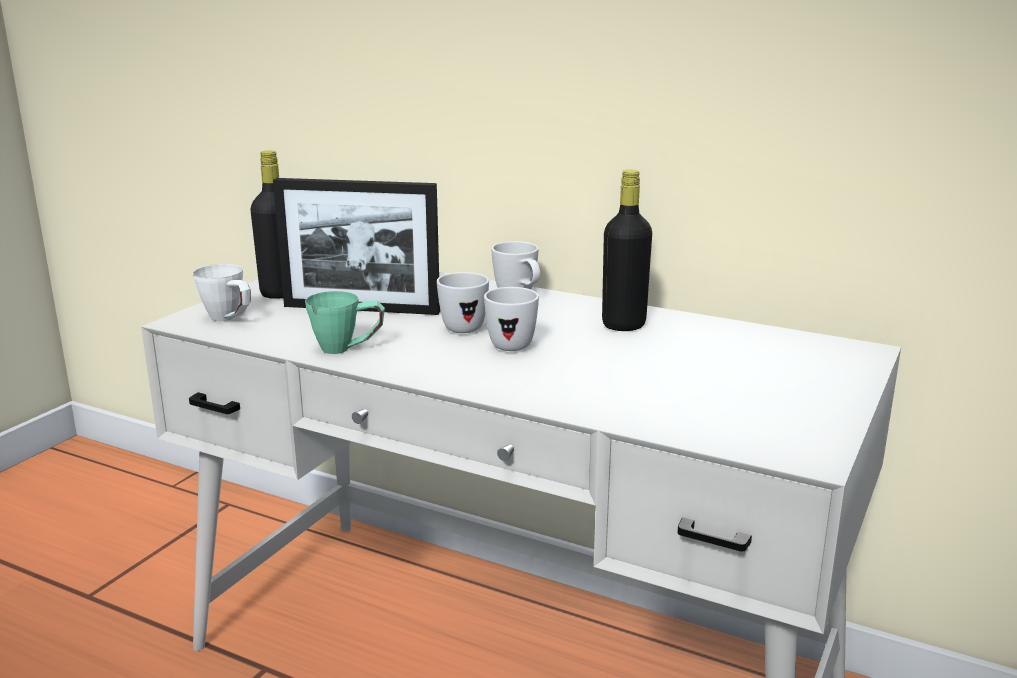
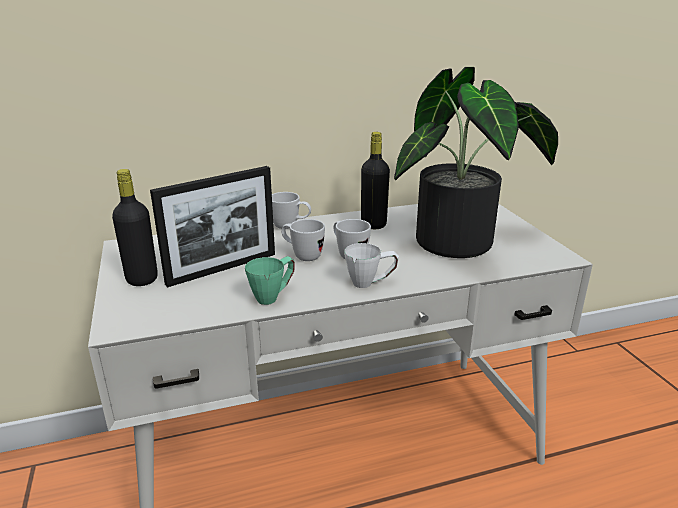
camera: 45 degrees left, 5 degrees up
white mug [193,264,251,321] -> white mug moved to [344,243,399,288]
none -> potted plant [394,67,558,258]

